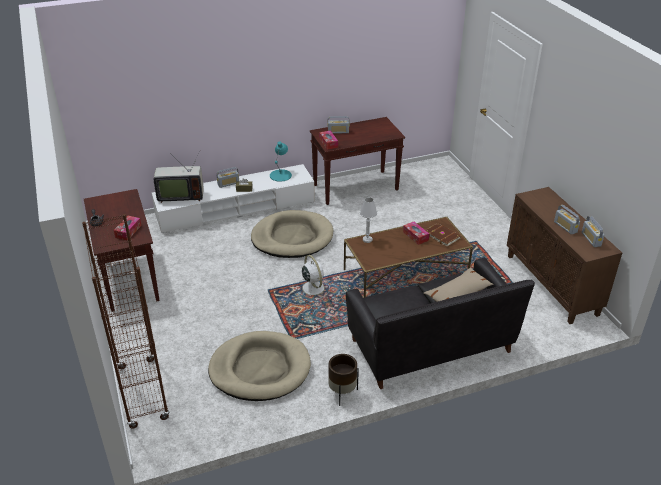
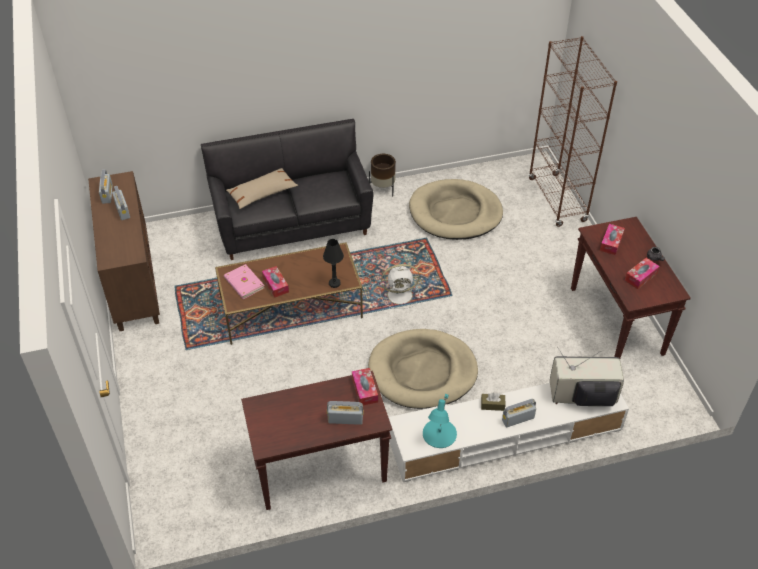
camera: 175 degrees left, 10 degrees up
white fan [299,255,330,300] -> white fan turned 75 degrees counterclockwise [379,264,420,309]
white table lamp [360,197,377,243] -> black table lamp [323,239,344,288]
brown book [426,223,461,247] -> pink book [224,264,264,299]
none -> tissue box [625,258,660,289]

